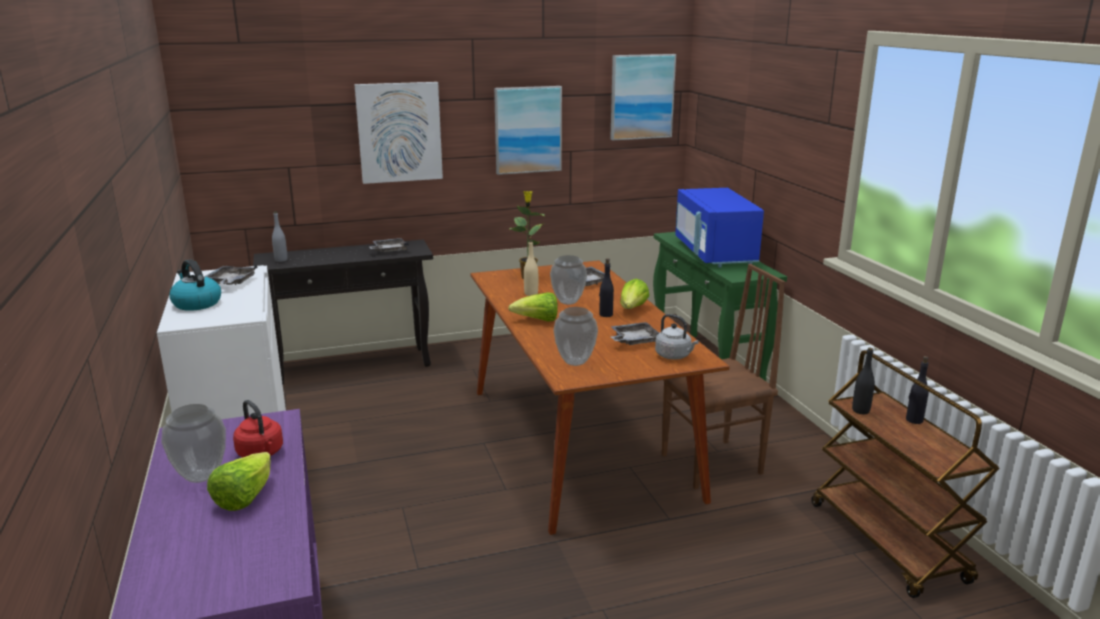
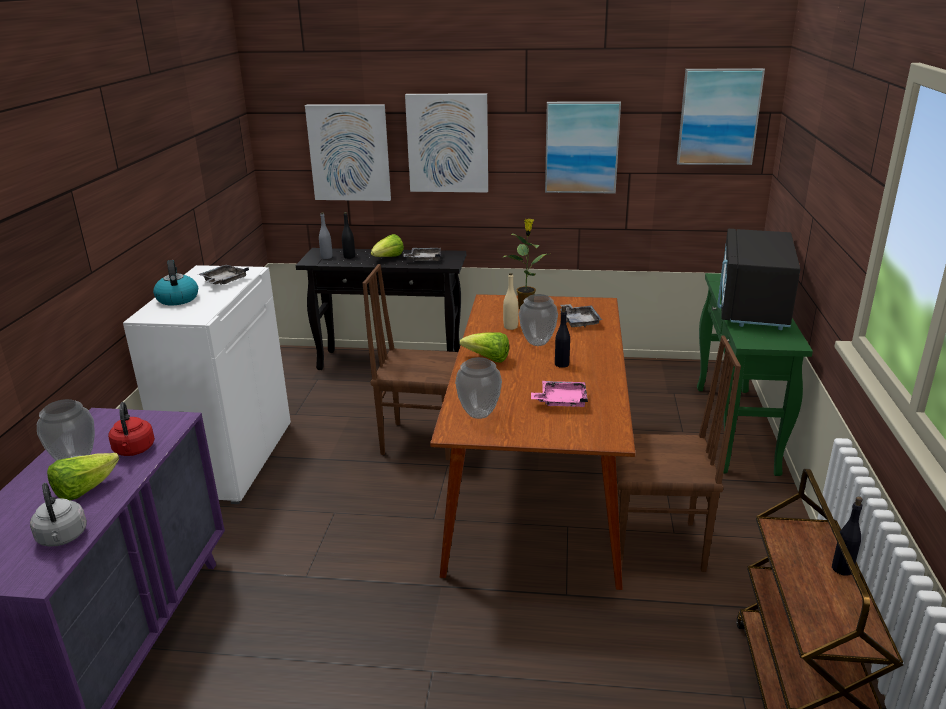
camera: 25 degrees right, 5 degrees up
grey tray [610,322,659,345] -> pink tray [531,381,588,407]
lettuce [620,279,649,309] -> lettuce moved to [371,234,404,257]
grey kettle [655,314,699,360] -> grey kettle moved to [30,483,87,546]
blue microwave [675,188,764,268] -> black microwave [718,229,800,330]
black bottle [852,348,875,414] -> black bottle moved to [342,212,355,259]
none -> picture [305,104,391,201]
none -> brown chair [362,264,458,460]

